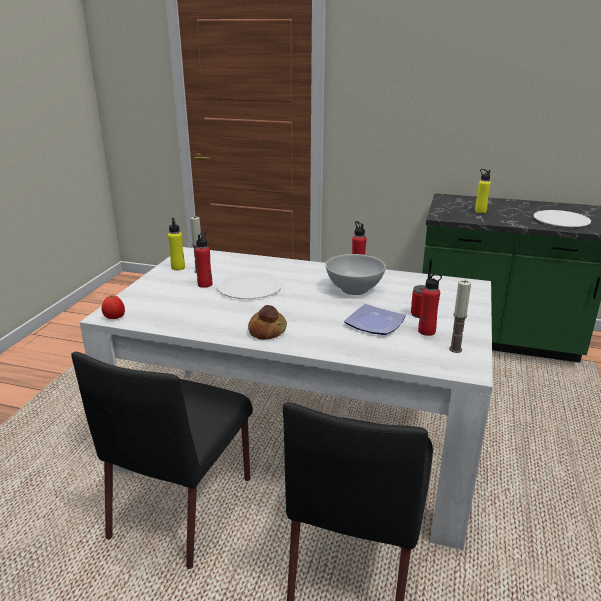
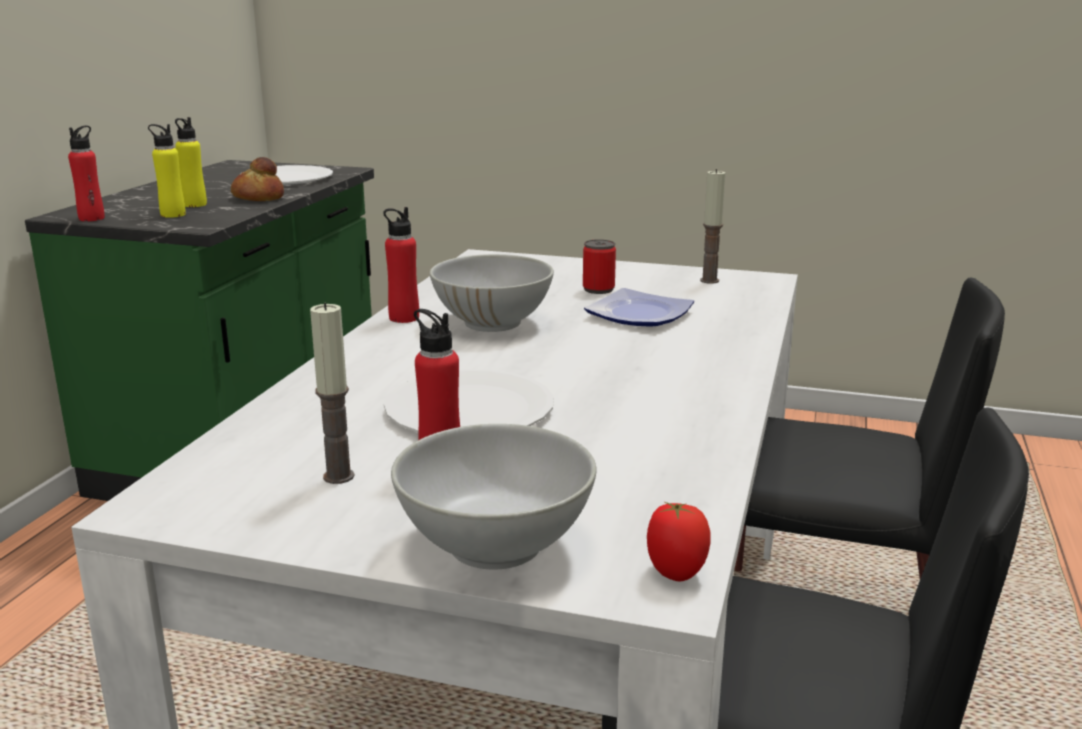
camera: 90 degrees left, 5 degrees down
yellow bottle [168,218,185,271] -> yellow bottle moved to [148,124,186,218]
bread [248,305,287,340] -> bread moved to [231,157,284,201]
red bottle [418,272,442,336] -> red bottle moved to [68,125,105,221]
none -> white bowl [391,424,597,570]

